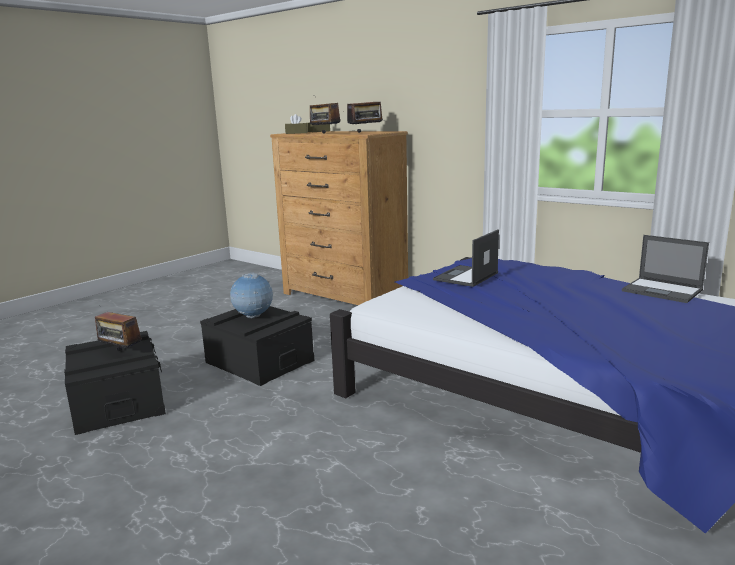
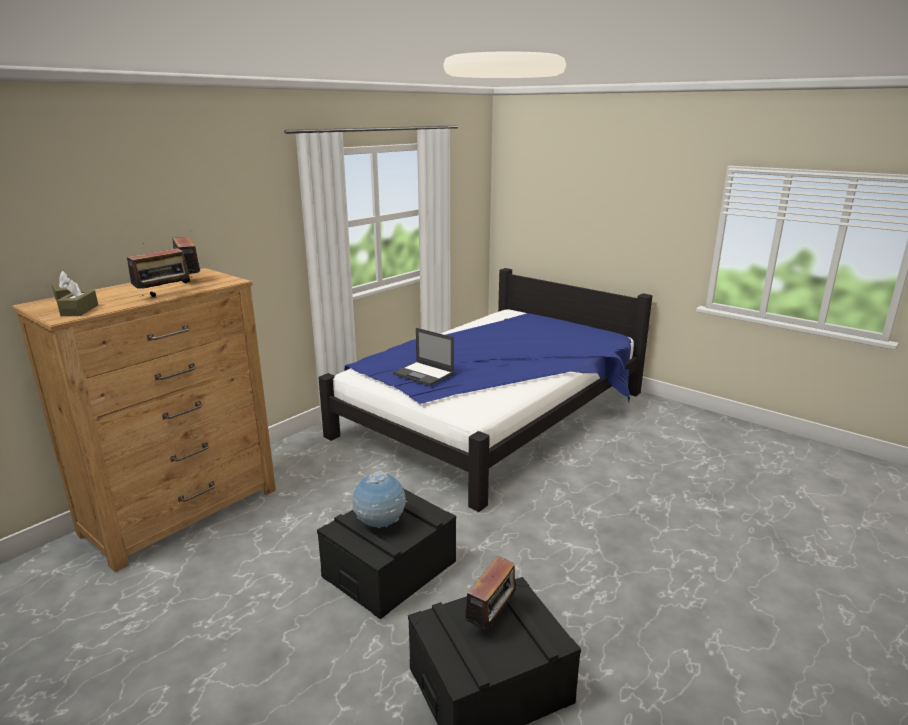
camera: 90 degrees left, 5 degrees up
laptop [622,235,709,303] -> none

